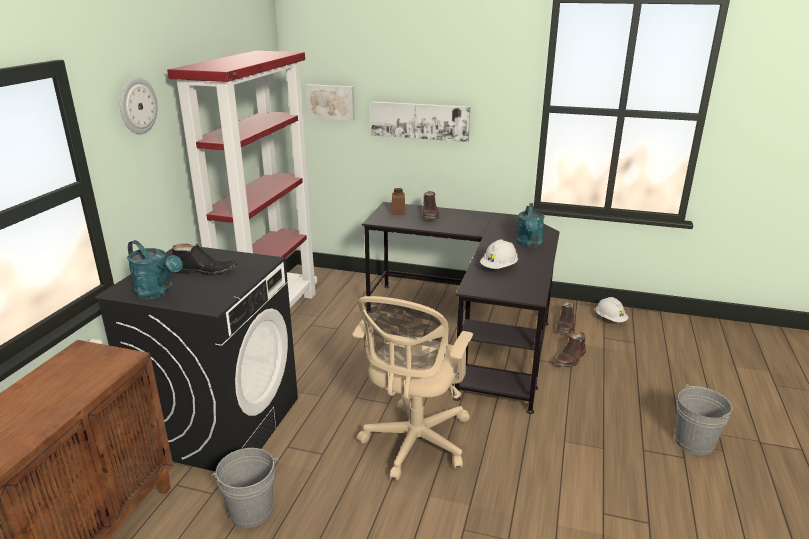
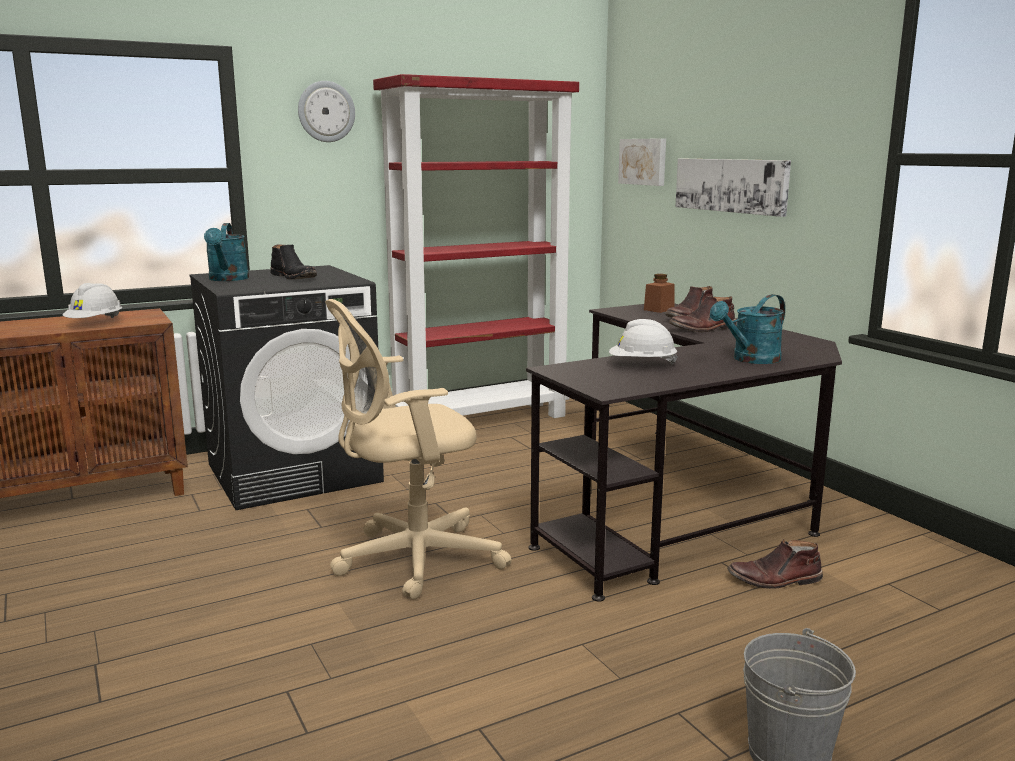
camera: 45 degrees right, 10 degrees down
grey bucket [211,448,278,528] -> none
brown boot [556,300,575,334] -> brown boot moved to [669,295,736,332]
white hard hat [595,297,629,322] -> white hard hat moved to [62,283,122,318]

